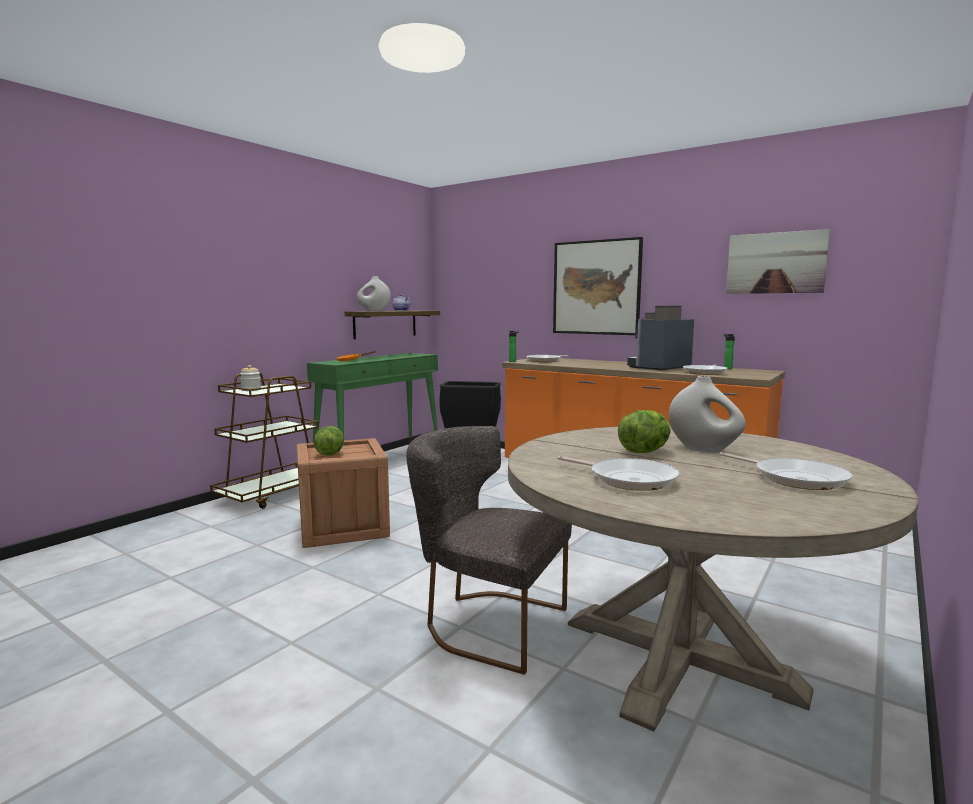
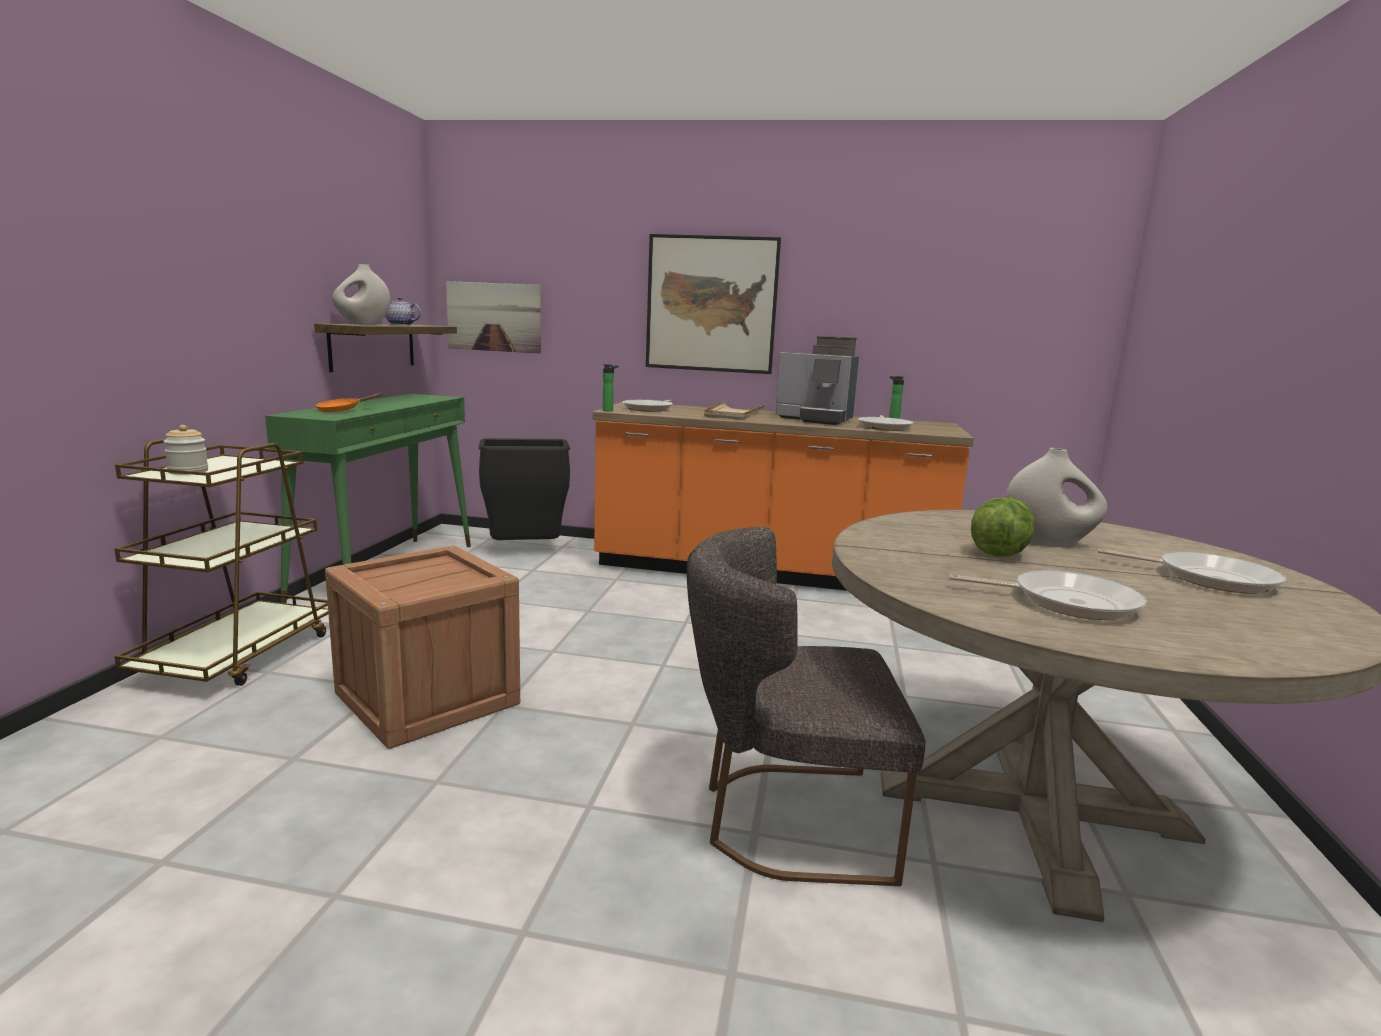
camera: 25 degrees left, 5 degrees up
lettuce [314,426,344,456] -> none
coffee machine [627,306,694,370] -> coffee machine turned 90 degrees counterclockwise [776,336,859,425]
picture [726,229,830,294] -> picture moved to [446,281,541,353]
none -> beige tray [704,401,765,420]

